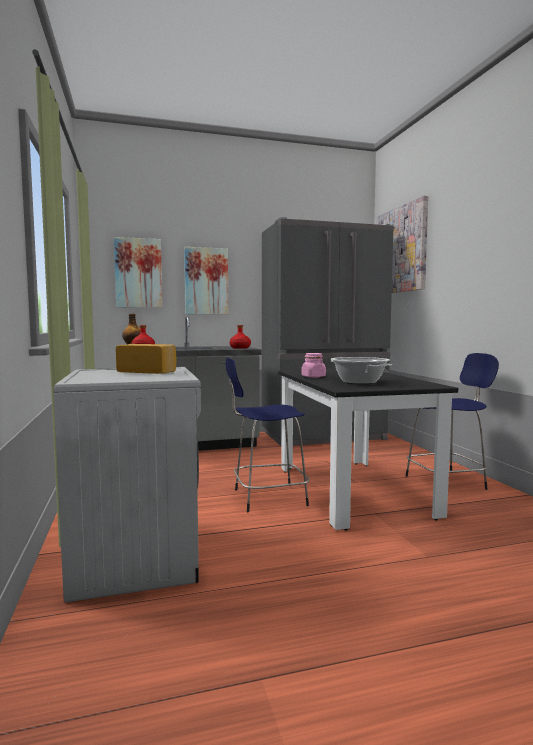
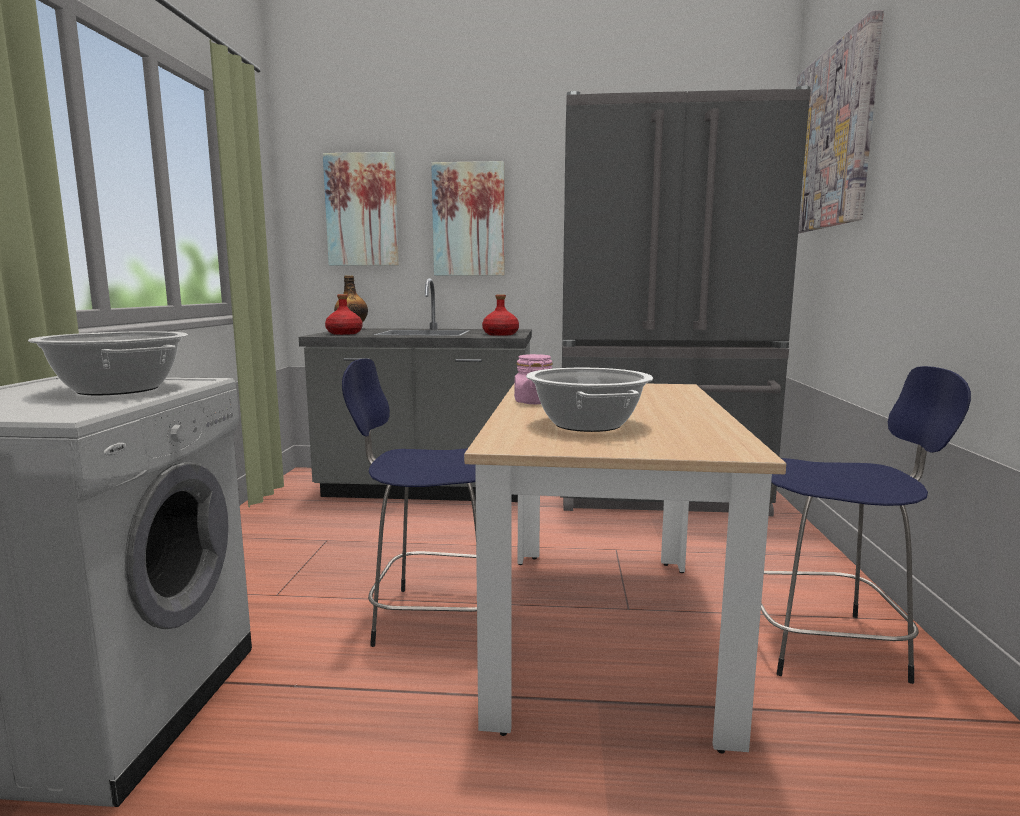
camera: 20 degrees right, 5 degrees up
bread [116,344,176,374] -> cooking pot [28,331,188,395]
black dining table [278,369,458,530] -> beige dining table [464,384,786,754]

